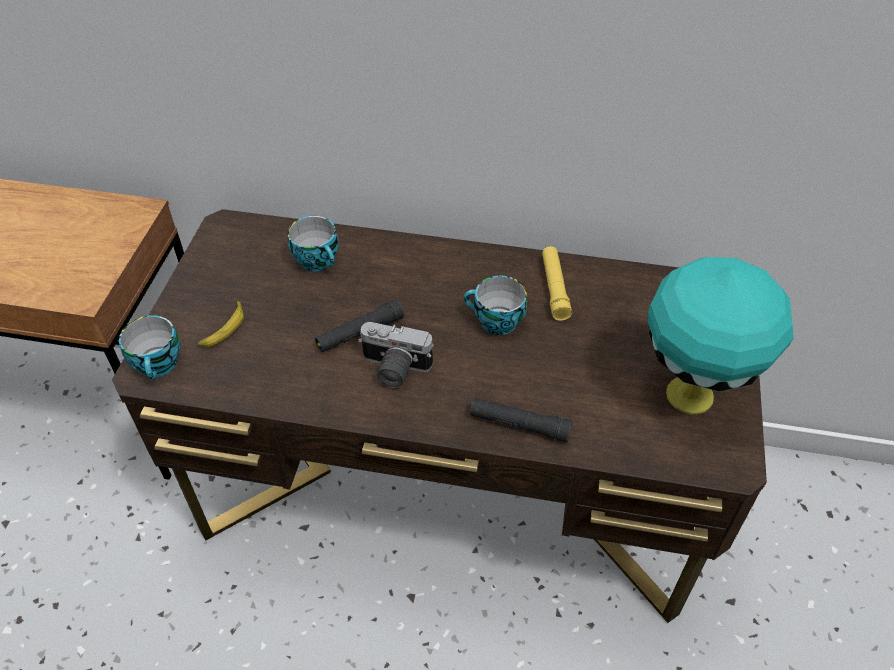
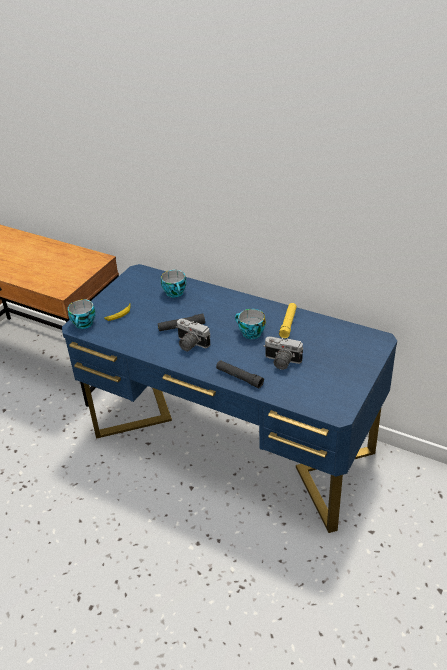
camera: 20 degrees right, 10 degrees down
brown desk [112,209,767,623] -> blue desk [62,264,397,533]
turquoise table lamp [648,257,793,414] -> none
none -> camera [264,336,303,370]

